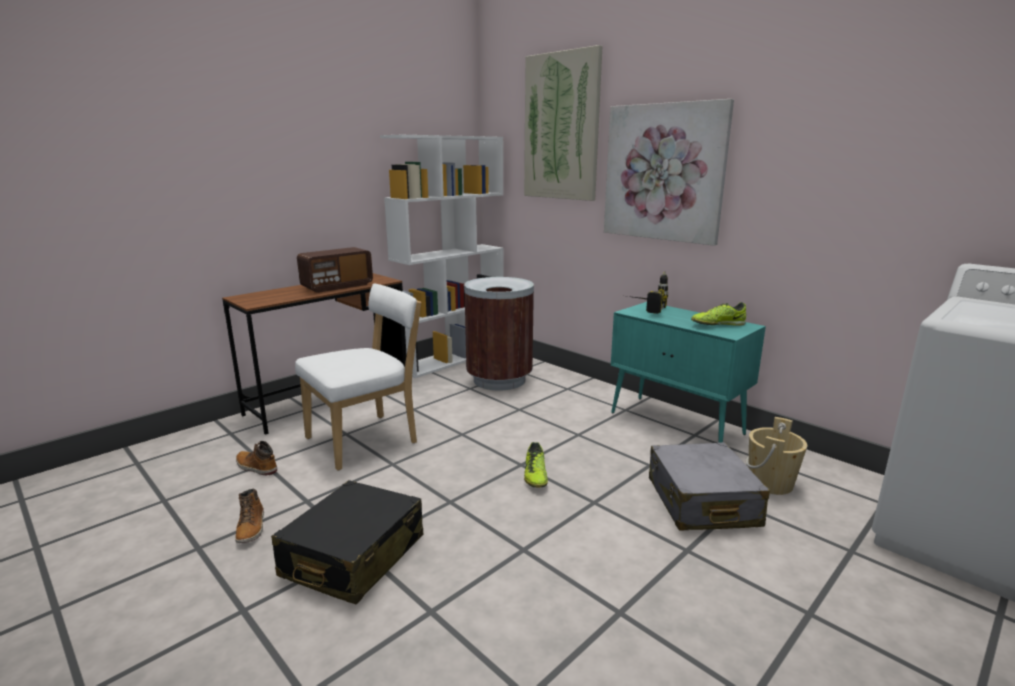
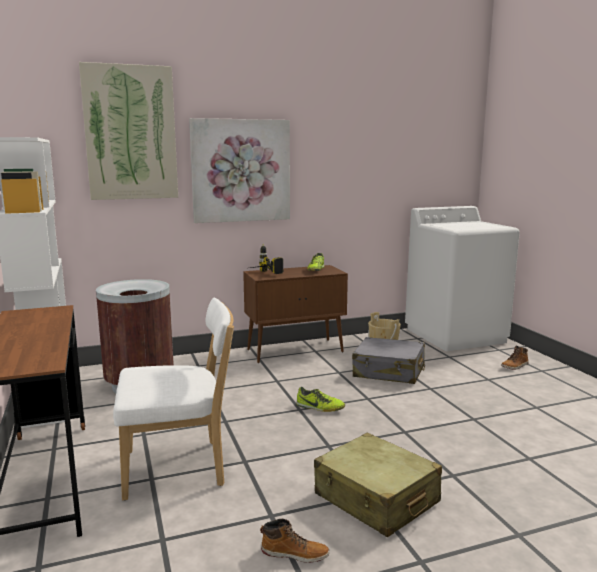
camera: 65 degrees left, 5 degrees down
boot [236,441,277,476] -> boot moved to [501,345,529,370]
black suitcase [271,480,423,604] -> beige suitcase [314,432,442,537]
white chair [295,283,421,470] -> white chair turned 90 degrees clockwise [113,298,234,500]
radio [297,247,373,293] -> none
turquoise cabinet [611,302,766,443] -> brown cabinet [243,265,348,363]

